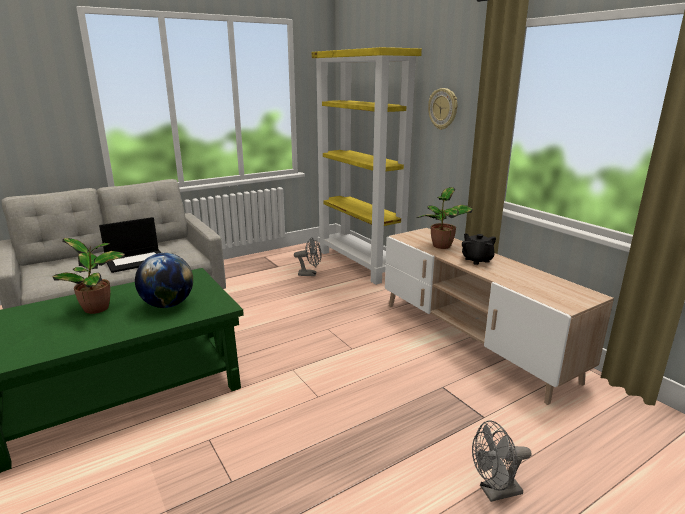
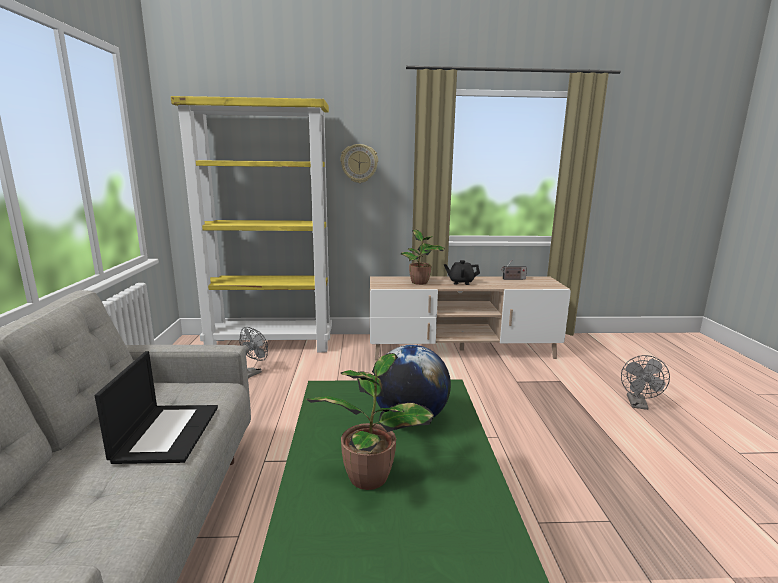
camera: 60 degrees left, 5 degrees down
none -> radio [501,259,527,280]

